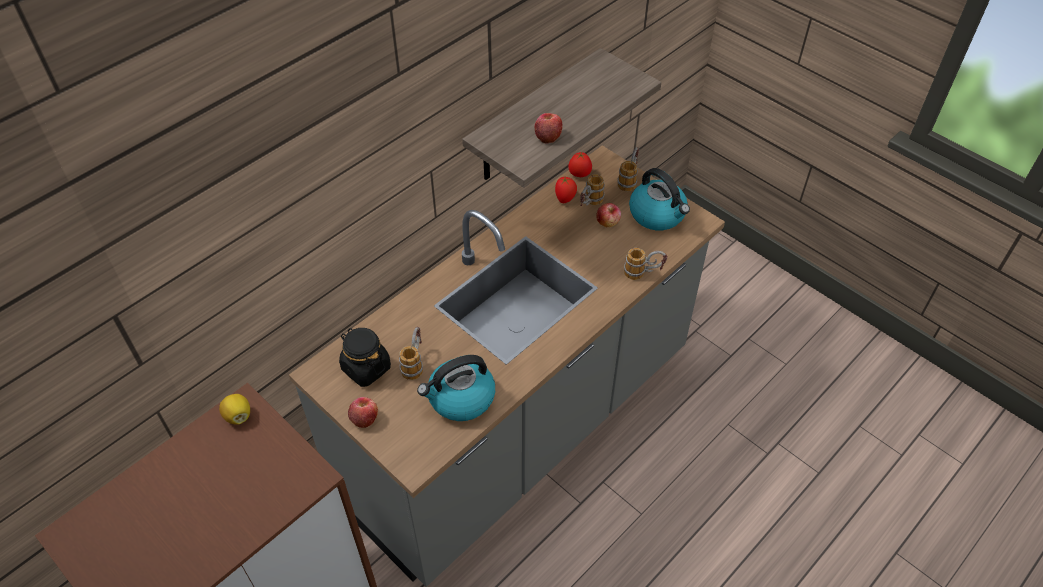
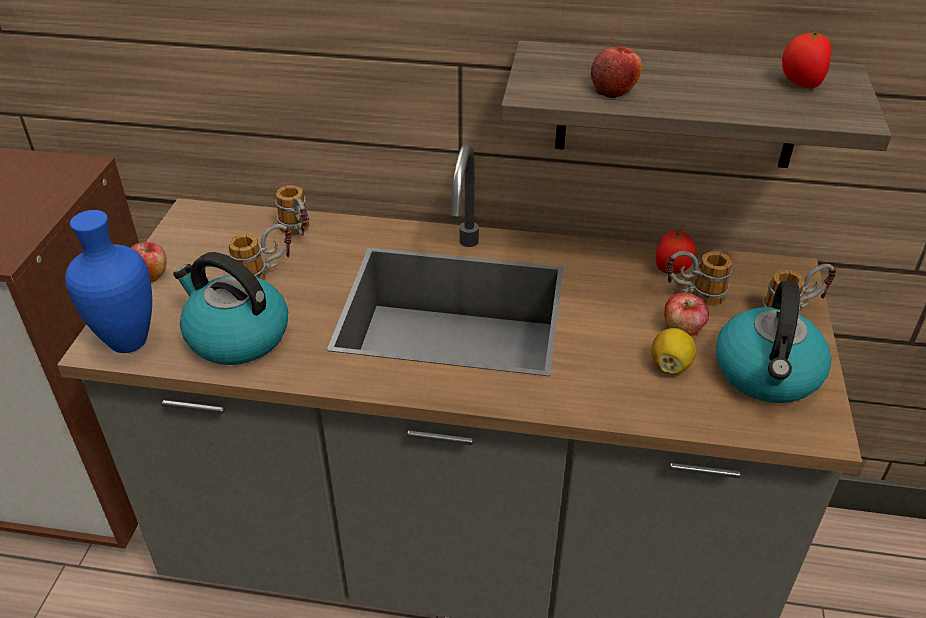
camera: 55 degrees right, 10 degrees down
lemon [219,394,250,425] -> lemon moved to [651,328,696,374]
black jar [339,328,391,387] -> none
tomato [568,152,592,177] -> tomato moved to [782,31,831,88]
mug [624,248,667,280] -> mug moved to [276,185,309,236]
none -> blue vase [65,210,152,353]

